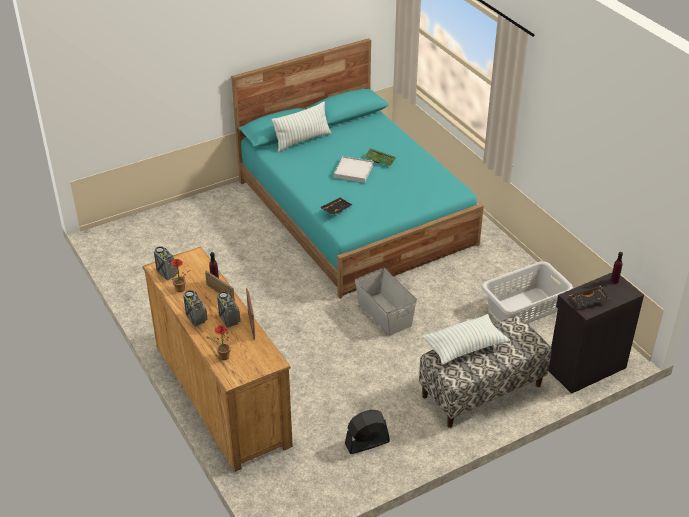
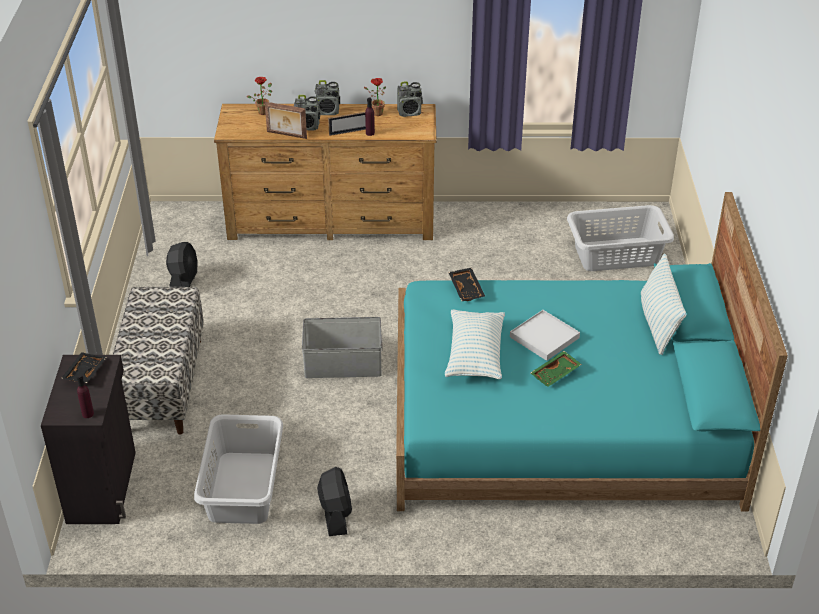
camera: 120 degrees right, 0 degrees up
pillow [422,314,510,365] -> pillow moved to [445,309,505,379]
none -> black fan [317,467,352,536]
none -> grey laundry basket [567,205,674,271]

